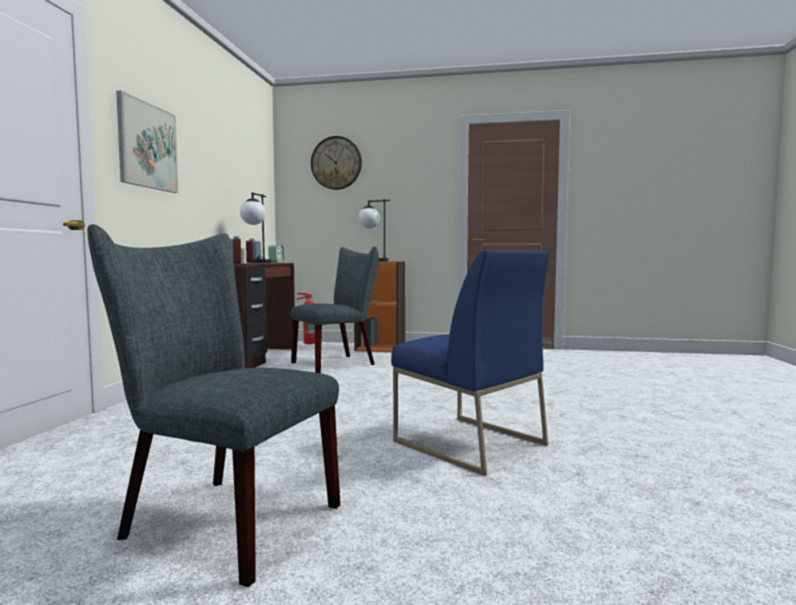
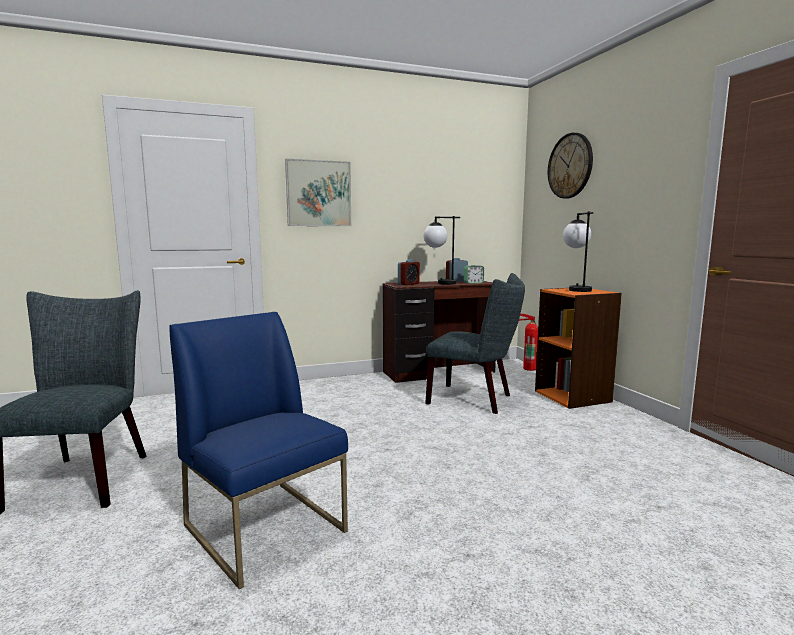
camera: 60 degrees right, 5 degrees up
blue chair [391,250,550,476] -> blue chair turned 120 degrees clockwise [169,312,348,589]

